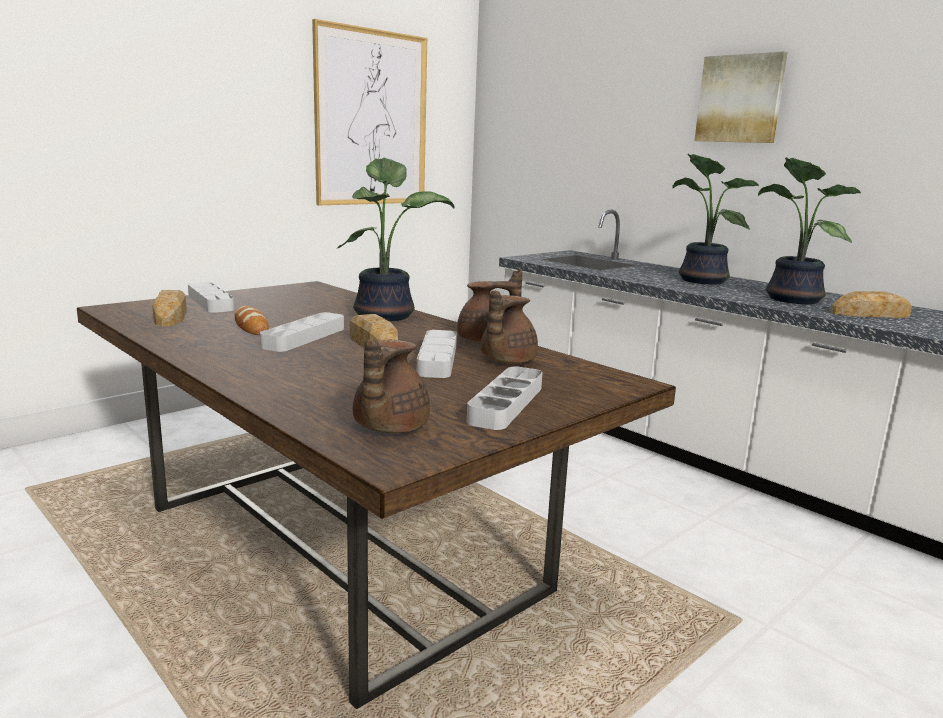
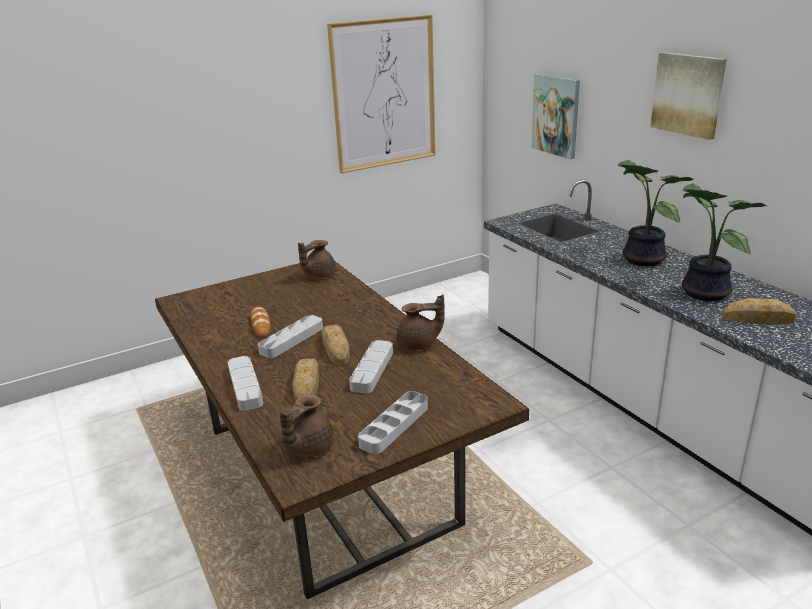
camera: 15 degrees right, 10 degrees up
bread [152,290,187,327] -> bread moved to [292,358,319,401]
grey tray [188,282,234,313] -> grey tray moved to [228,356,263,411]
potted plant [337,158,454,321] -> none
brown teapot [480,290,538,364] -> brown teapot moved to [298,240,335,278]
none -> picture [531,73,580,159]

